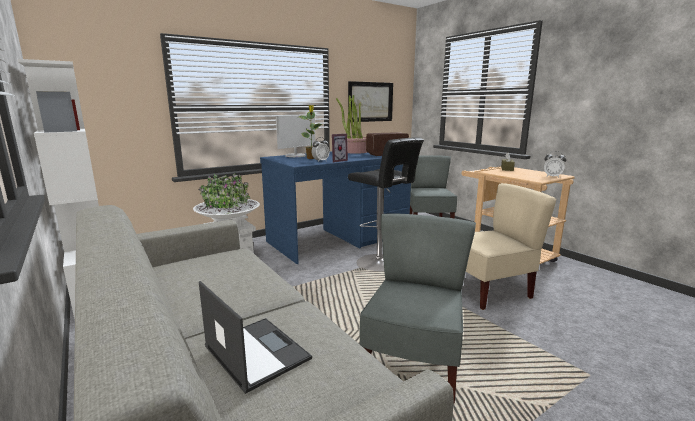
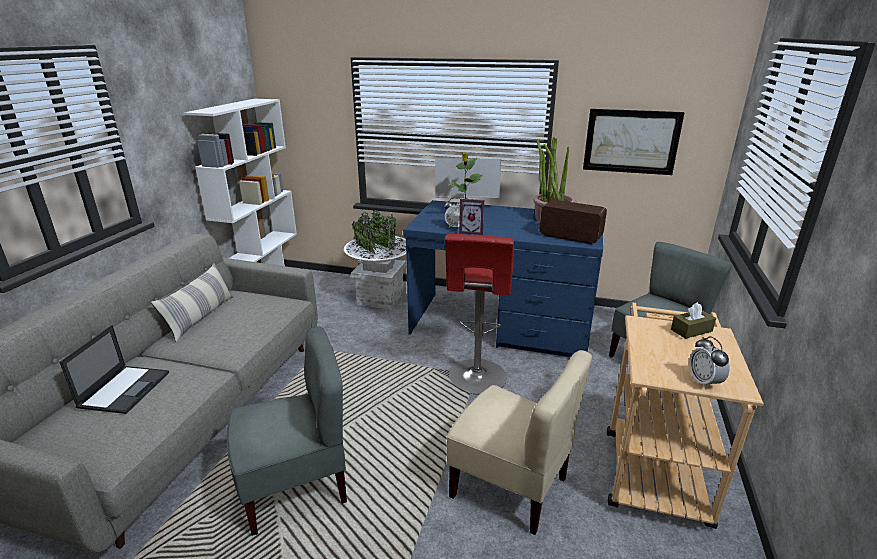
camera: 50 degrees right, 10 degrees up
black stool [348,137,424,271] -> red stool [445,234,514,395]
none -> pillow [151,263,233,342]

